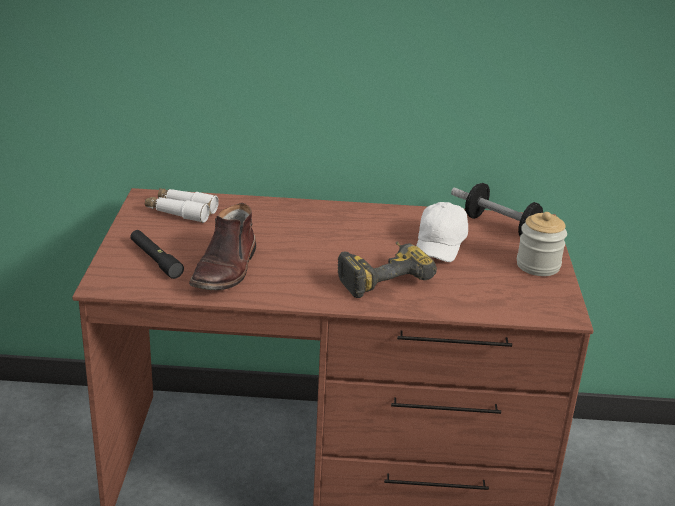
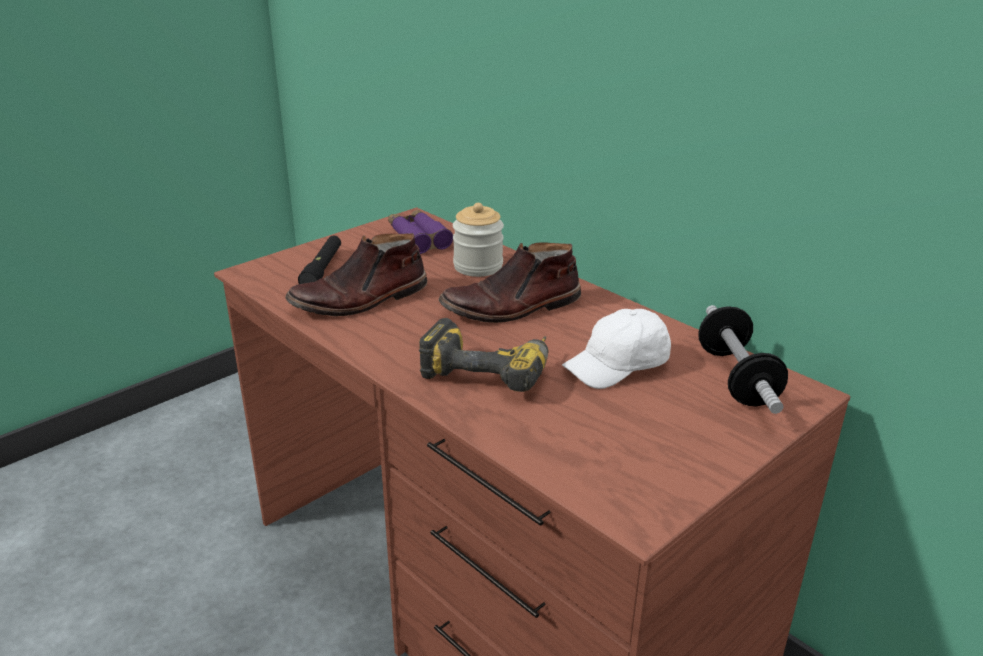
camera: 45 degrees right, 0 degrees up
white binoculars [145,188,219,223] -> purple binoculars [388,210,453,254]
jar [517,212,567,276] -> jar moved to [453,203,504,277]
none -> brown boot [439,242,581,323]

